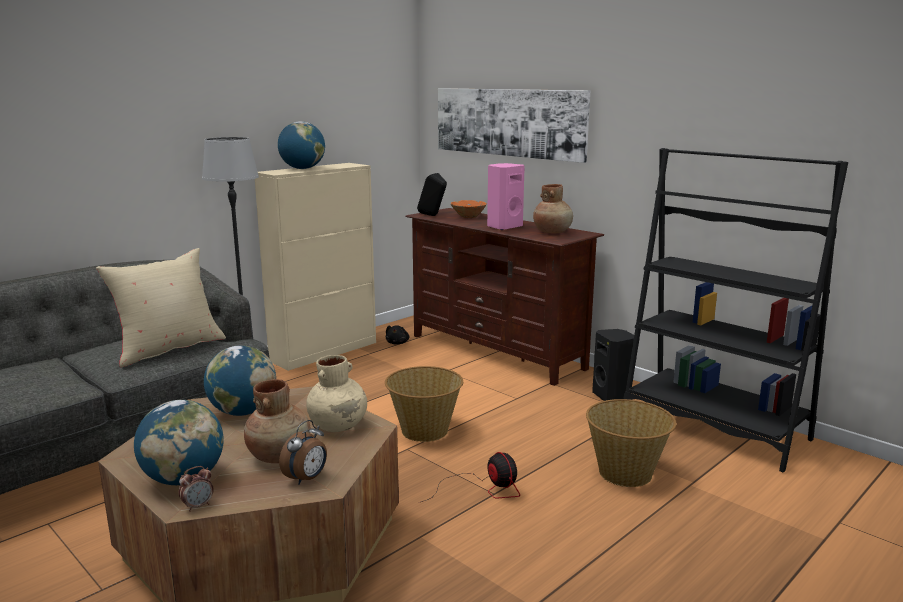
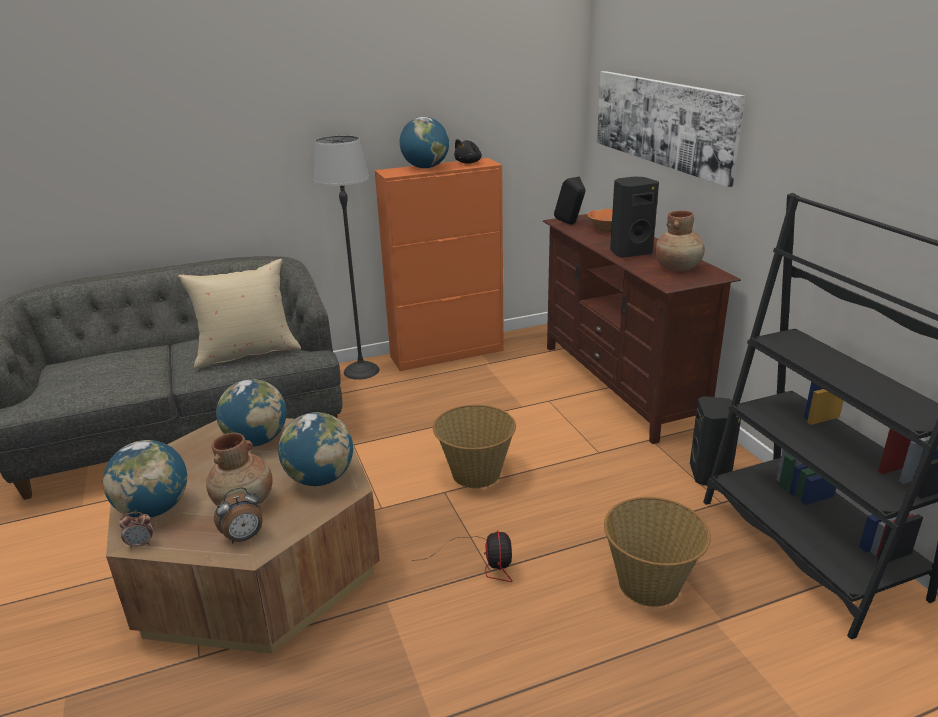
camera: 25 degrees right, 10 degrees up
beige cabinet [255,163,376,371] -> orange cabinet [375,158,504,371]
beige vase [306,355,367,432] -> globe [278,412,353,486]
black plush toy [386,325,409,345] -> black plush toy moved to [454,139,482,164]
pink speaker [487,163,525,230] -> black speaker [610,177,659,258]

